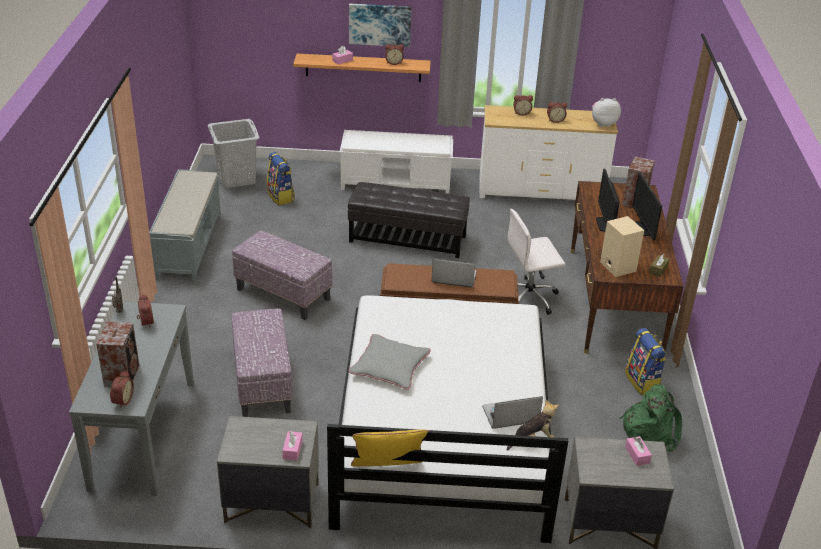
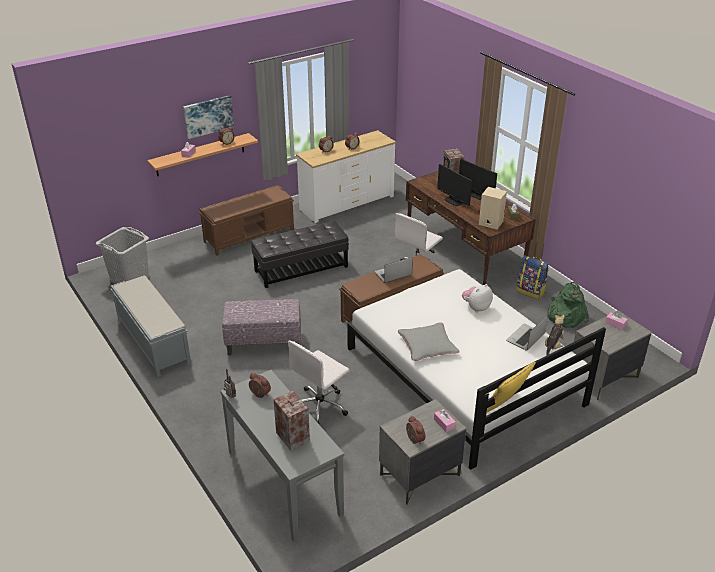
camera: 35 degrees left, 0 degrees up
alarm clock [110,370,134,408] -> alarm clock moved to [406,416,425,445]
ottoman [231,308,292,417] -> white office chair [288,341,350,425]
backpack [267,152,295,206] -> none
white bench [340,130,453,194] -> brown bench [199,185,294,256]
plush toy [592,98,621,127] -> plush toy moved to [462,284,493,312]

